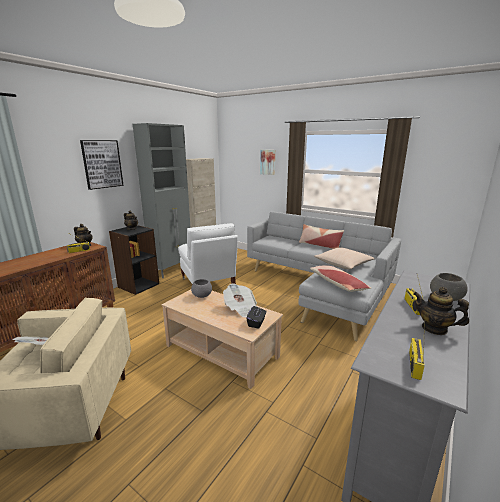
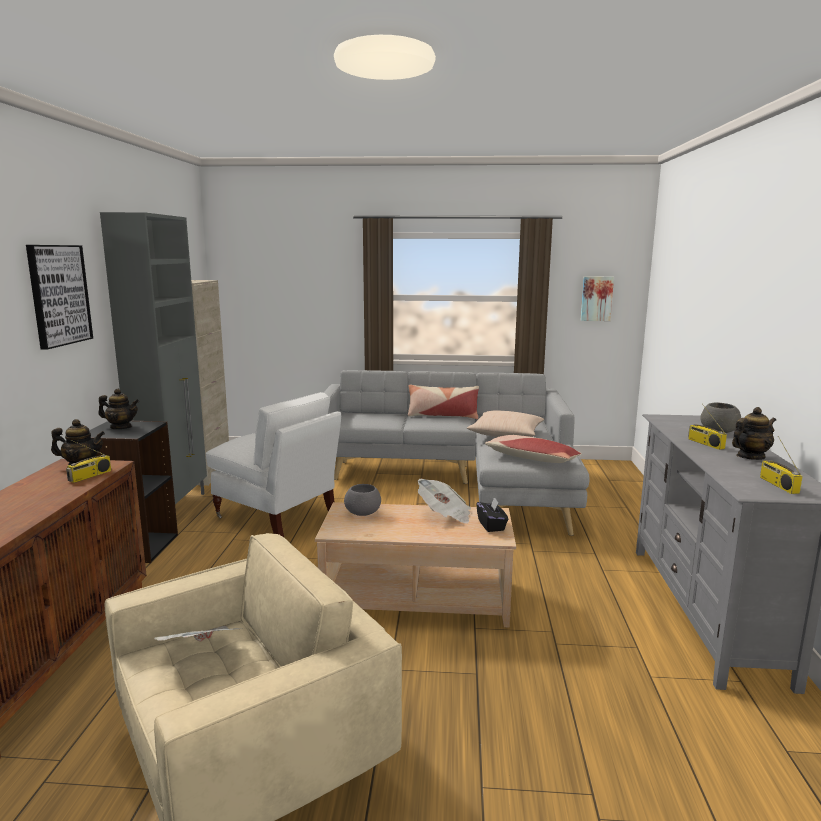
camera: 30 degrees left, 5 degrees down
picture [260,150,275,175] -> picture moved to [581,276,614,321]
teapot [413,287,469,335] -> teapot turned 150 degrees clockwise [732,407,776,460]

